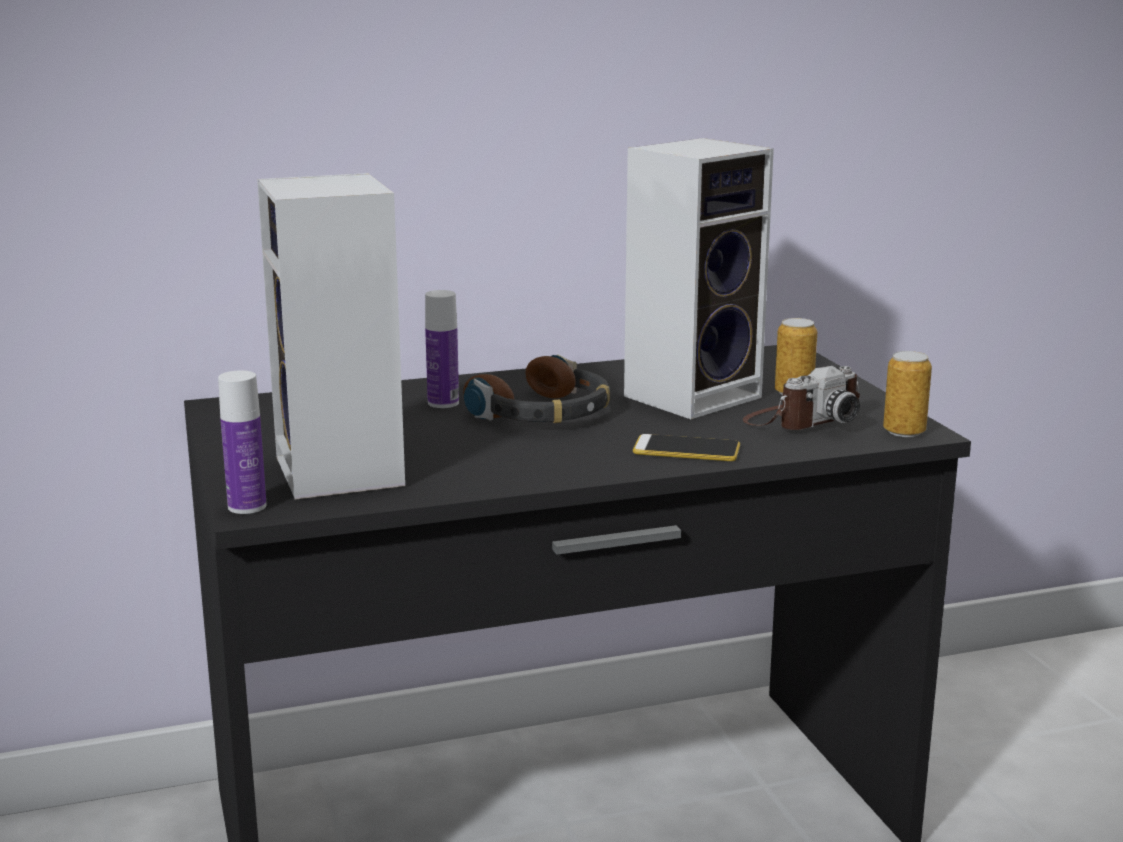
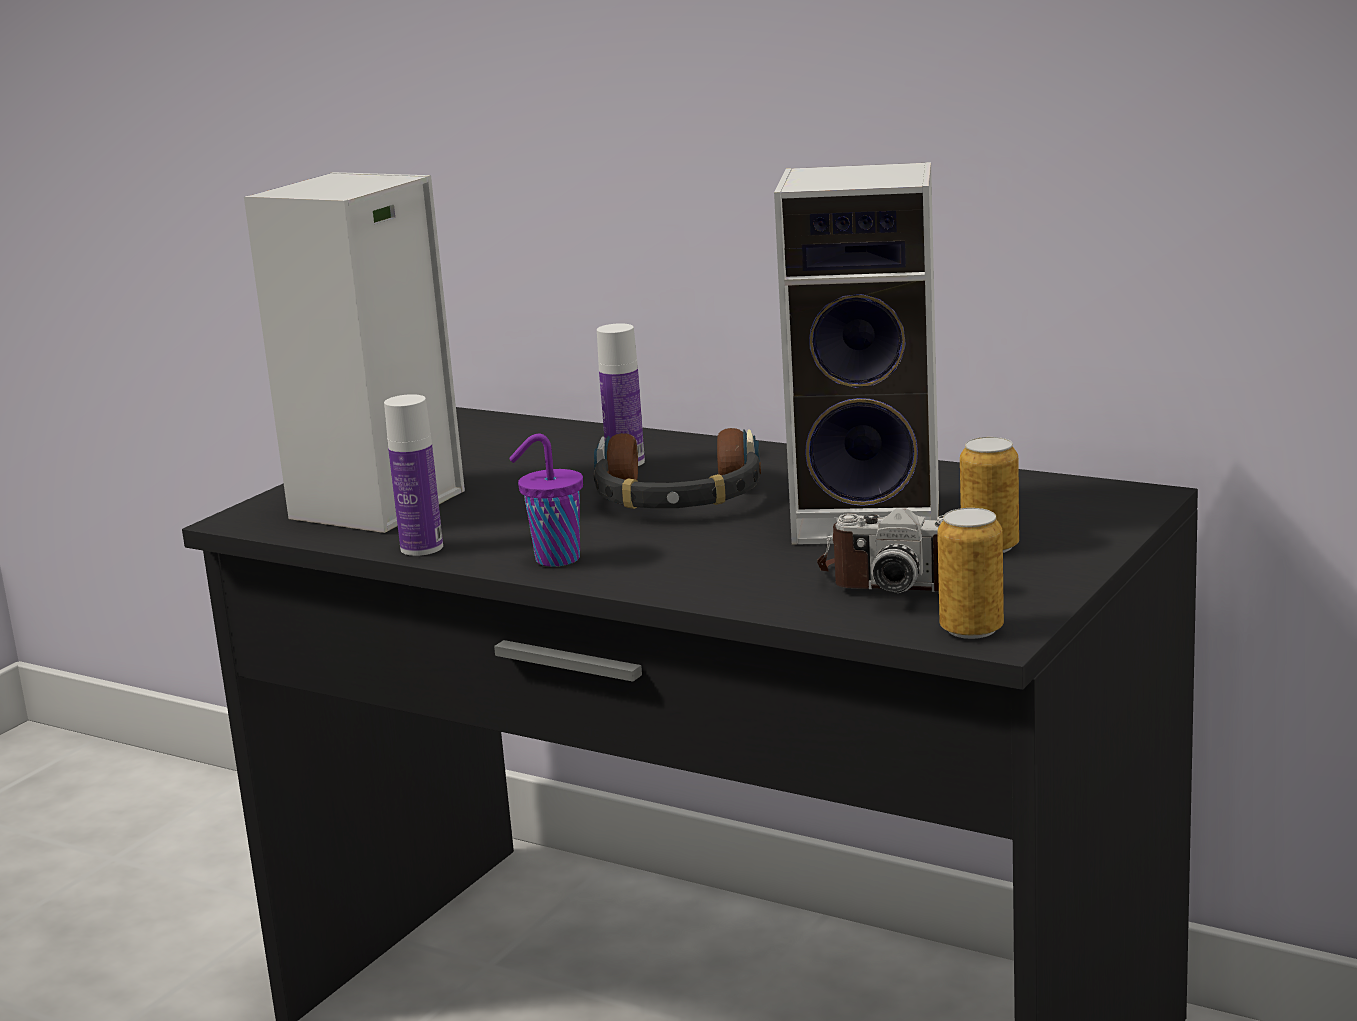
camera: 50 degrees right, 0 degrees up
bottle [218,370,266,514] -> bottle moved to [384,394,443,556]
phone [633,434,740,461] -> none
none -> purple cup [509,433,583,567]

